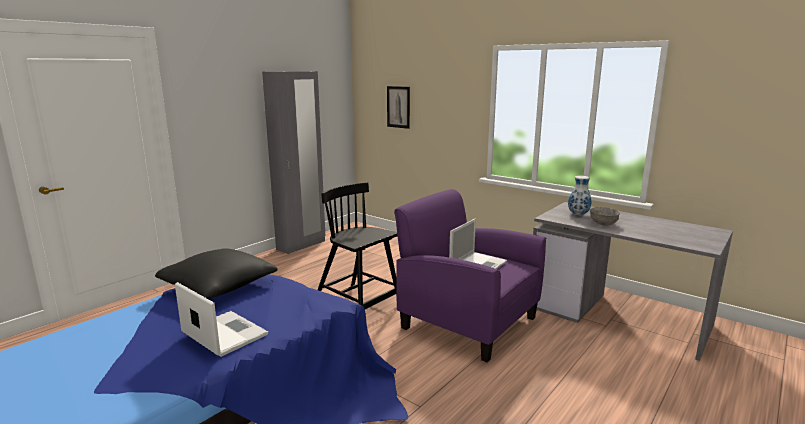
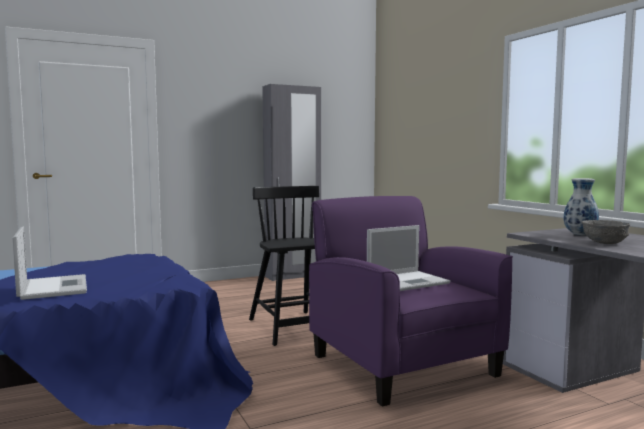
camera: 25 degrees right, 10 degrees down
black pillow [155,248,278,299] -> none
picture [387,86,410,129] -> none

